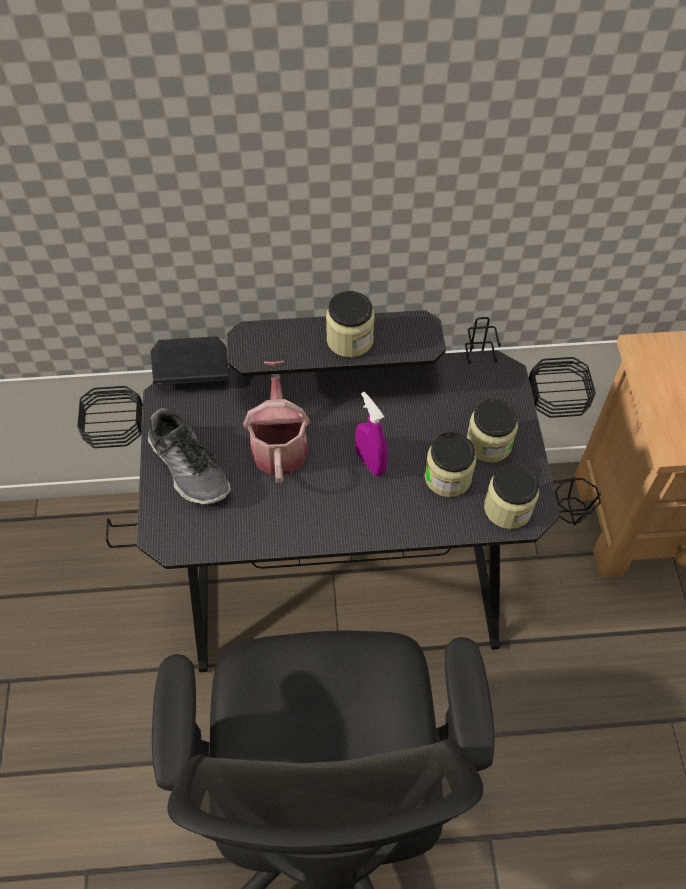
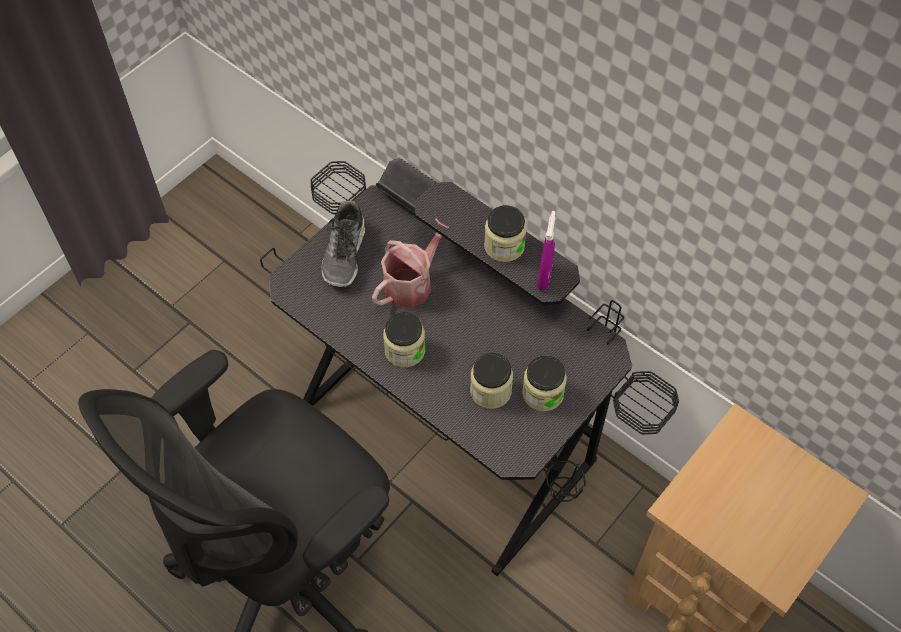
camera: 45 degrees right, 0 degrees up
purple spray bottle [355,392,388,477] -> purple spray bottle moved to [537,211,555,291]
jar [484,463,539,529] -> jar moved to [383,312,425,367]

